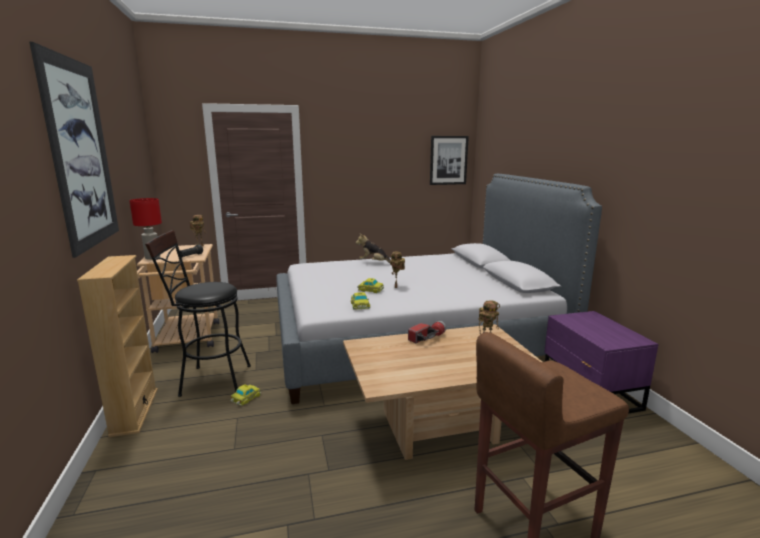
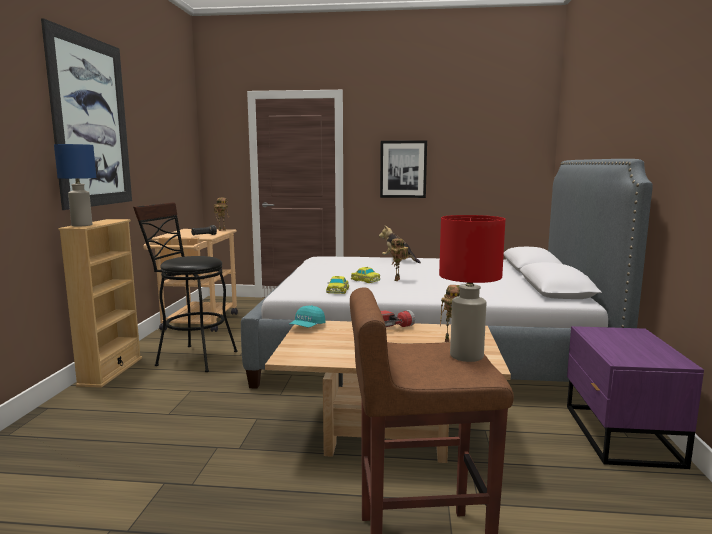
camera: 20 degrees right, 5 degrees down
red table lamp [129,198,162,260] -> red table lamp moved to [439,215,505,362]
toy car [230,385,261,406] -> none
picture [430,136,469,185] -> picture moved to [380,140,427,198]
none -> blue table lamp [54,144,96,226]
none -> turquoise cap [290,305,326,328]

